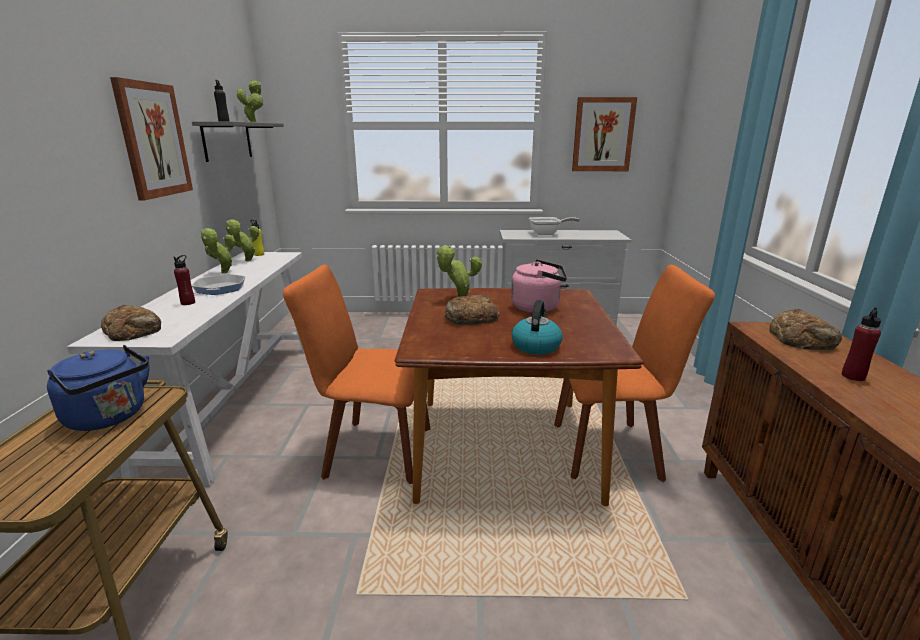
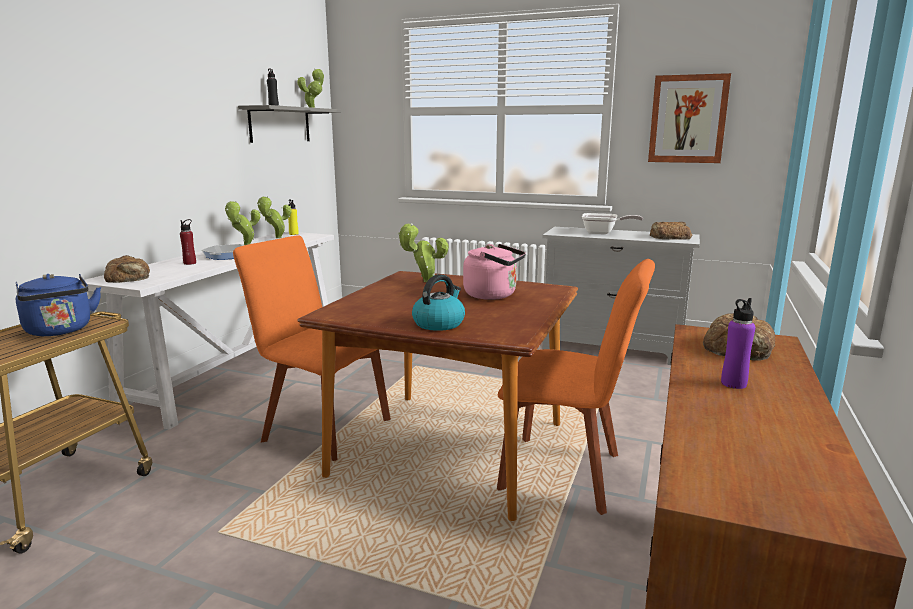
camera: 20 degrees right, 5 degrees down
picture [110,77,193,200] -> none
bread [445,295,500,325] -> bread moved to [650,222,692,240]
red bottle [842,307,881,381] -> purple bottle [721,298,755,389]

